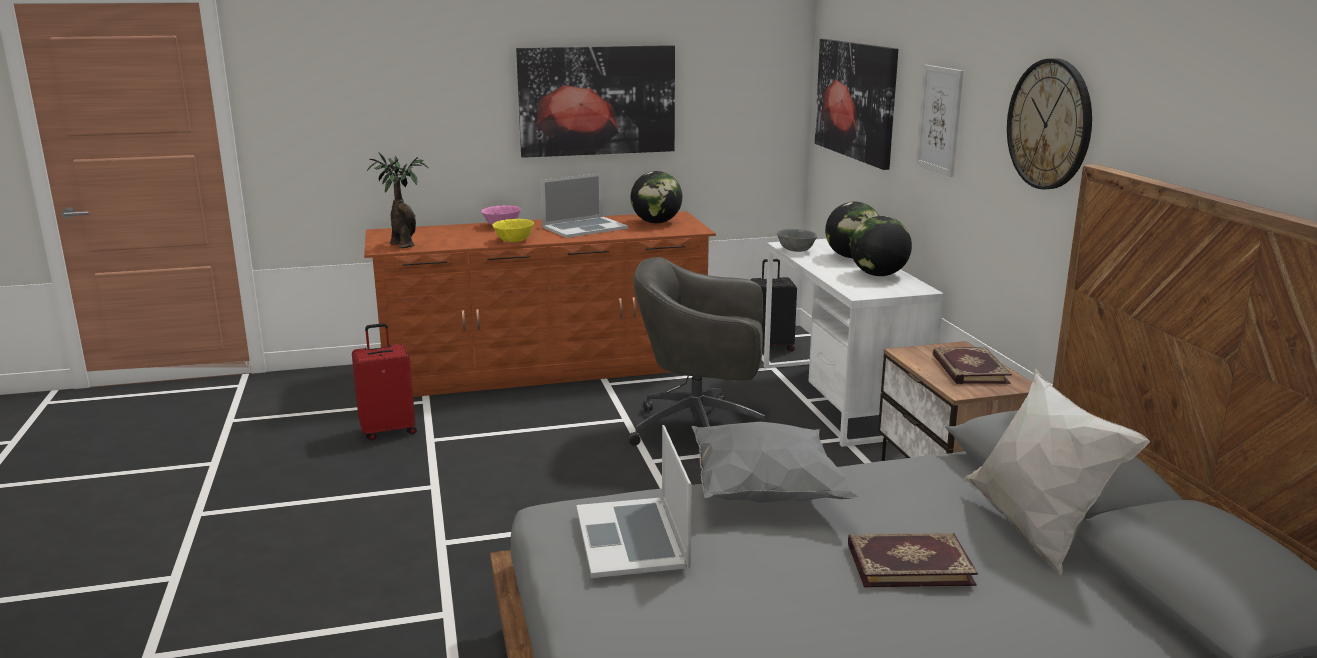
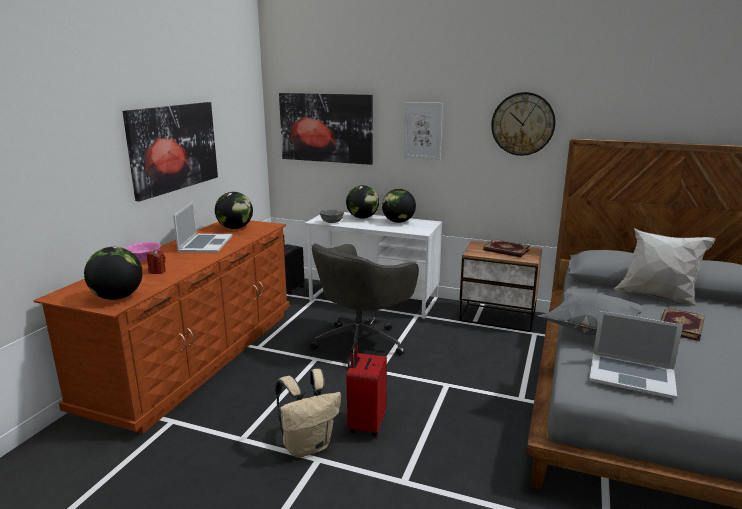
camera: 55 degrees left, 0 degrees up
red suitcase [352,323,417,440] -> red suitcase moved to [346,341,387,437]
potted plant [367,152,429,248] -> globe [84,247,143,300]
yellow bowl [492,219,534,242] -> none
none -> red candle [147,250,166,274]
none -> beige backpack [275,369,341,458]

